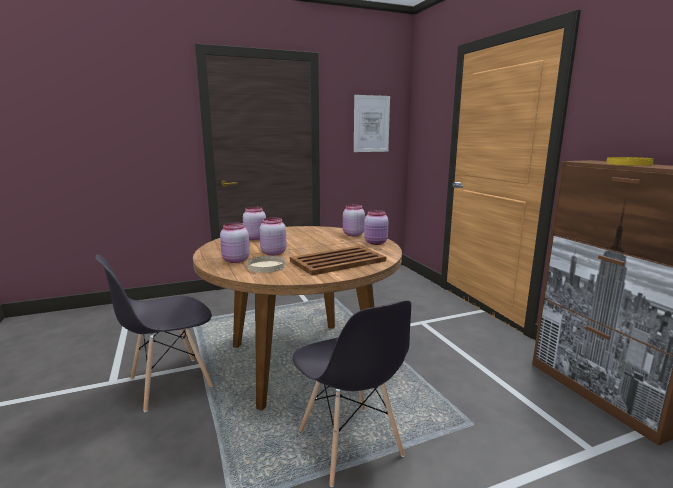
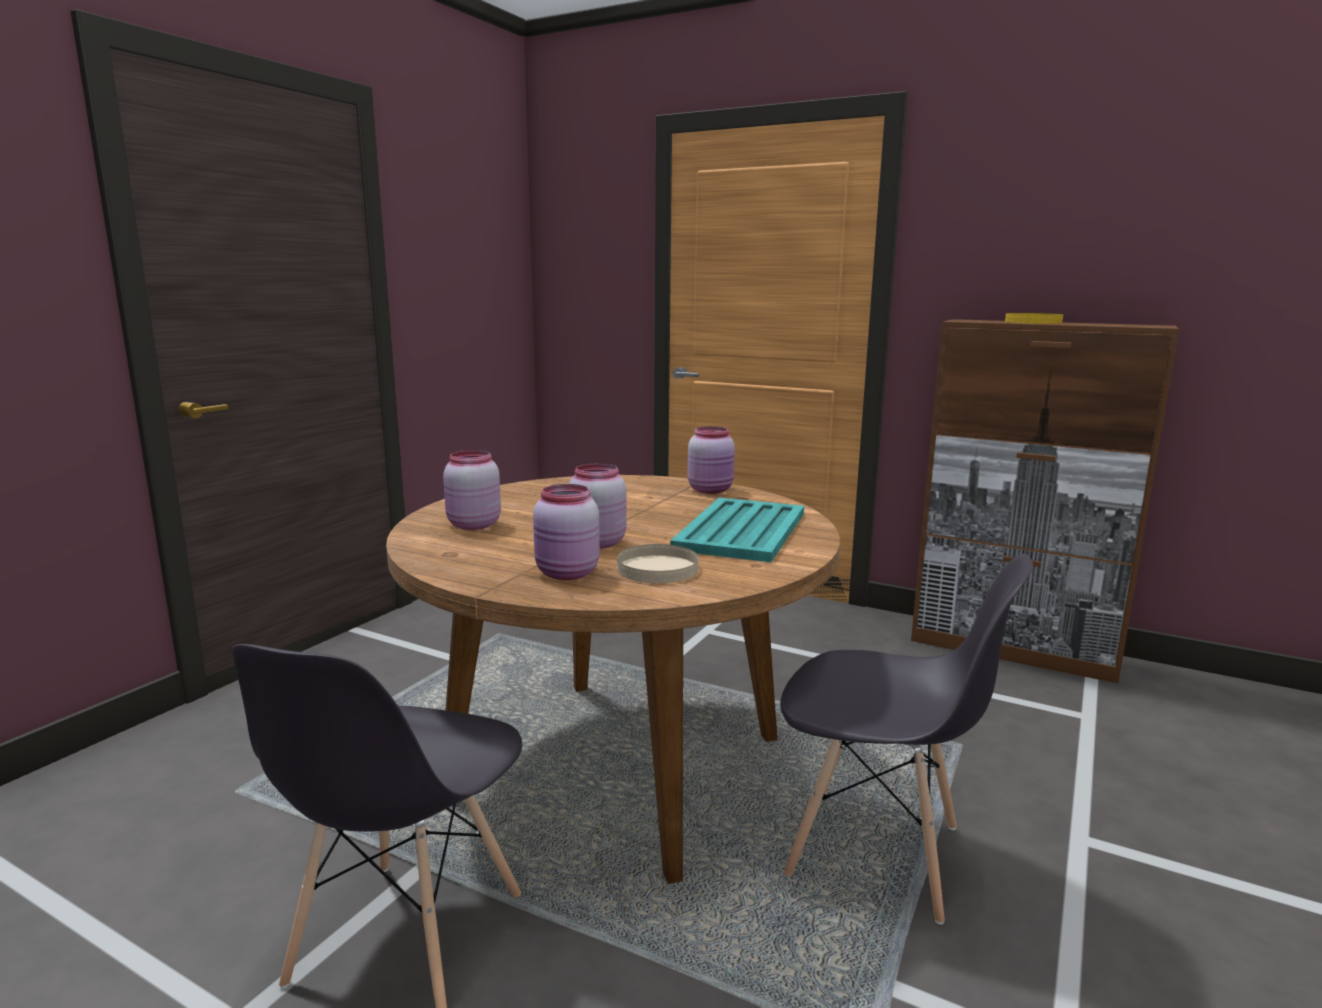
camera: 40 degrees left, 0 degrees up
brown tray [290,246,386,276] -> turquoise tray [670,498,804,562]
pink jar [343,204,365,236] -> none
picture [354,95,390,152] -> none

